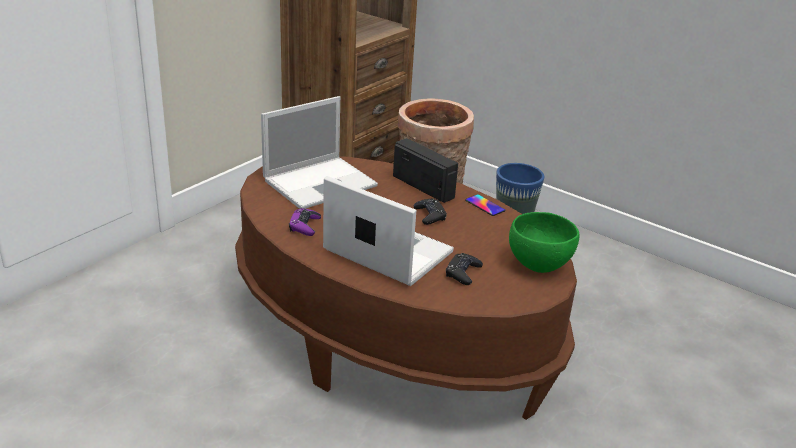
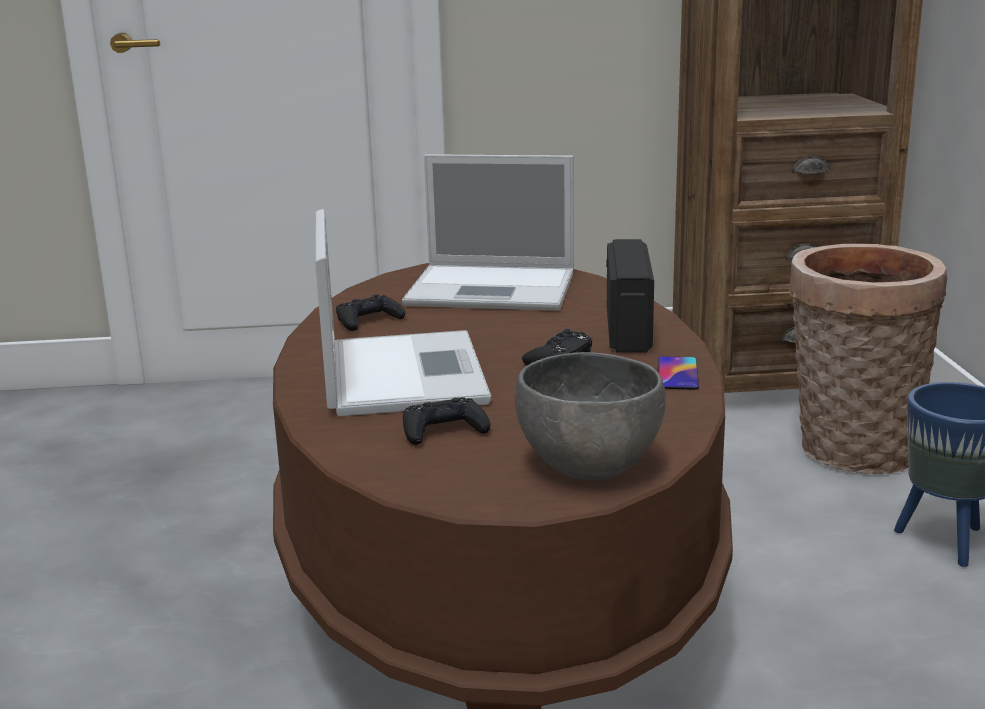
camera: 50 degrees right, 10 degrees down
purple game controller [289,208,321,236] -> black game controller [336,294,406,331]
green bowl [509,212,579,273] -> grey bowl [515,352,666,481]

